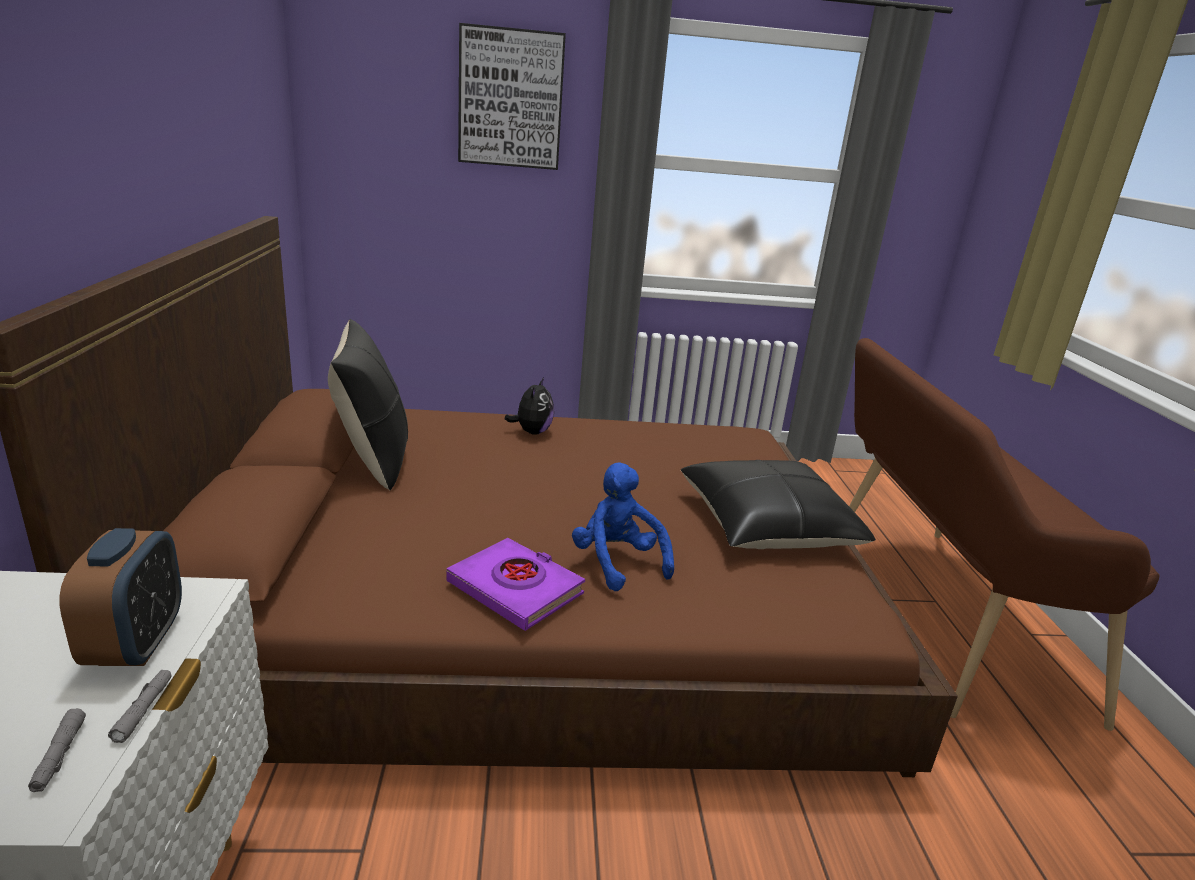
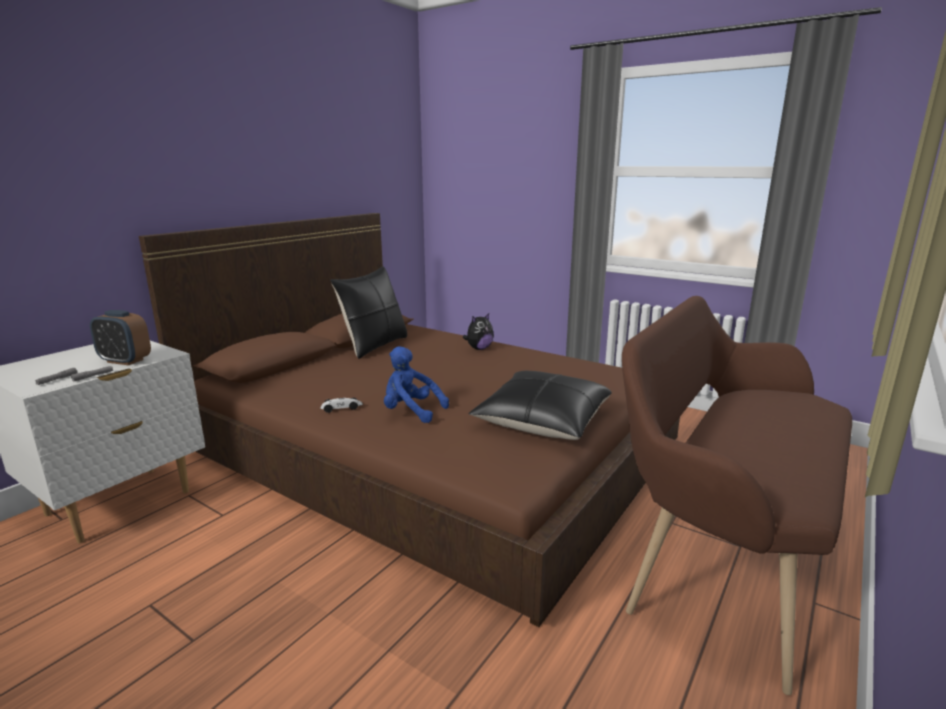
camera: 40 degrees right, 5 degrees down
alarm clock [59,528,182,666] -> alarm clock turned 75 degrees clockwise [90,310,151,365]
purple book [447,538,585,631] -> toy car [320,398,363,413]
picture [458,23,566,170] -> none
blue plush toy [572,462,674,591] -> blue plush toy turned 75 degrees counterclockwise [384,346,449,423]

